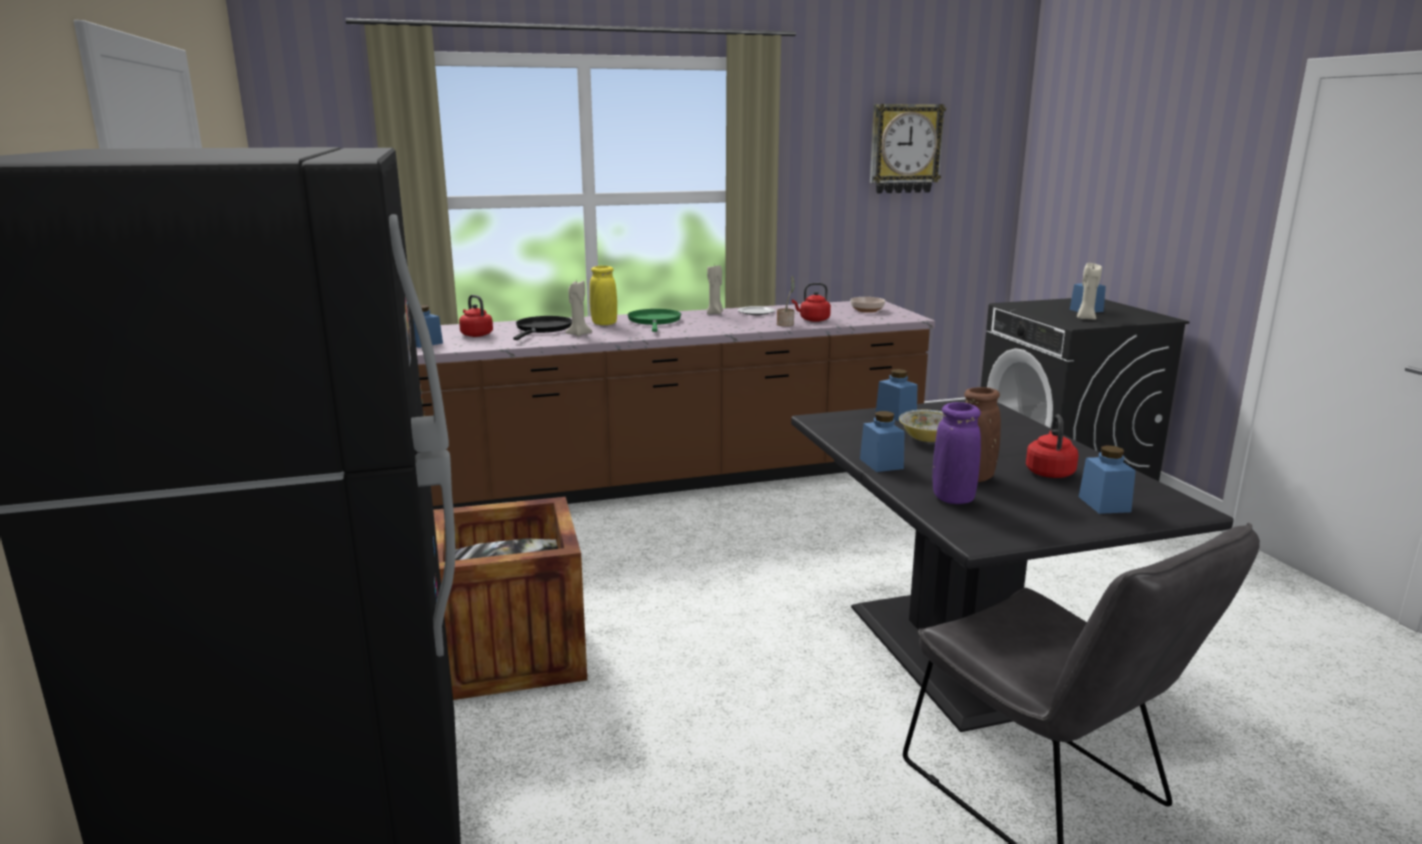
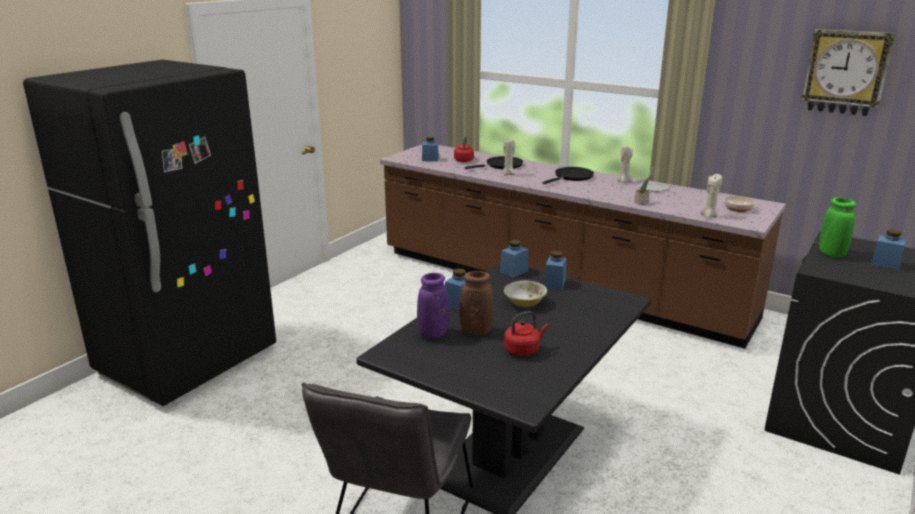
camera: 50 degrees right, 5 degrees up
crate [433,497,587,700] -> none
yellow vase [590,266,617,325] -> none
green frying pan [627,309,681,332] -> black frying pan [542,167,594,184]
red kettle [792,283,831,322] -> none
beige candle [1077,263,1102,320] -> beige candle moved to [700,174,722,218]
blue jar [1079,445,1136,514] -> blue jar moved to [500,240,528,278]
none -> green vase [819,198,856,257]

